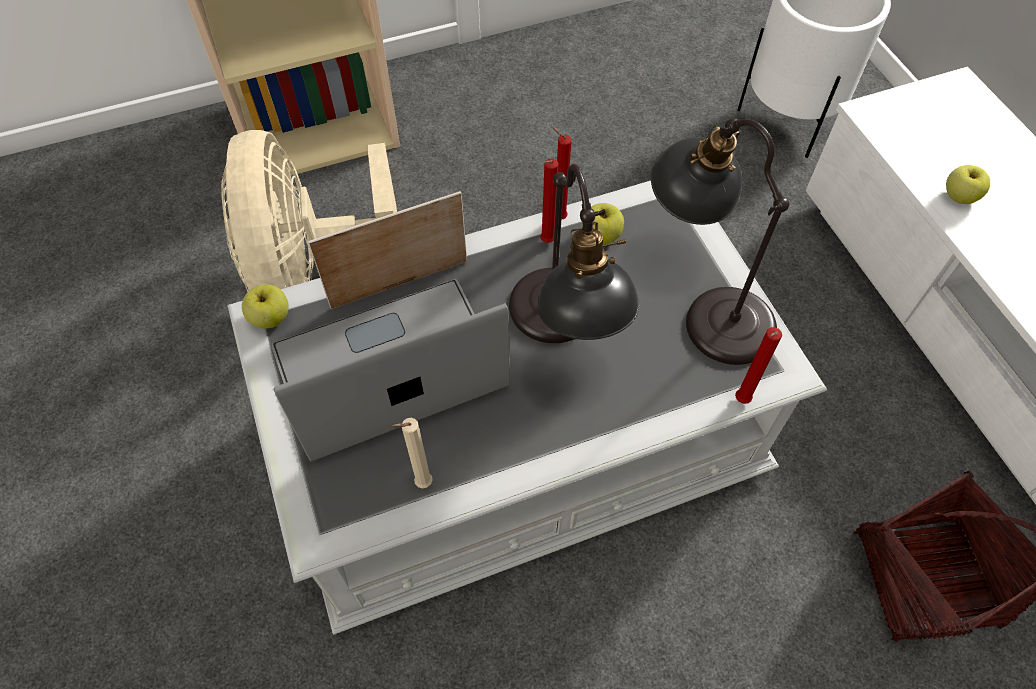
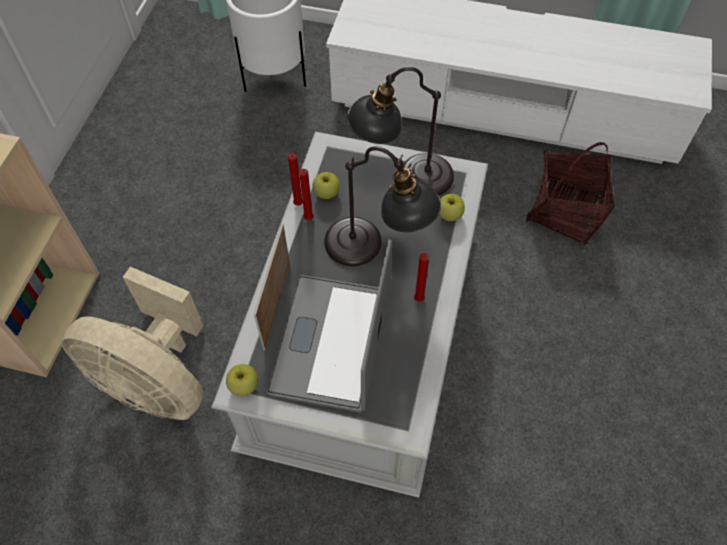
camera: 55 degrees left, 0 degrees up
beige candle [392,418,433,488] -> none
red candle [735,327,782,404] -> red candle moved to [414,253,429,302]
apple [946,165,990,204] -> apple moved to [439,194,465,221]

